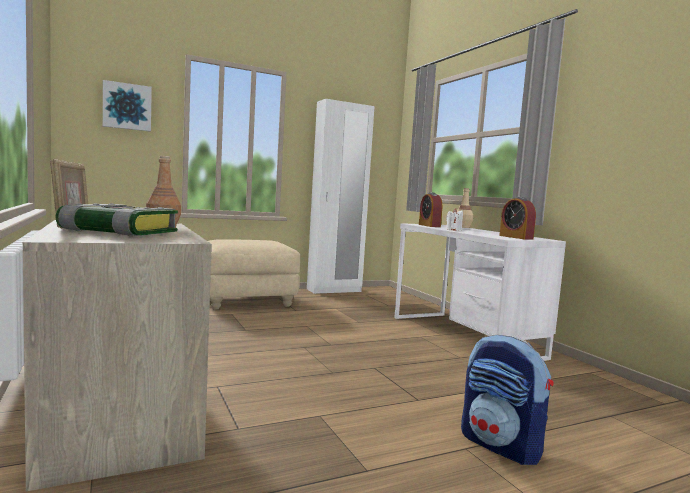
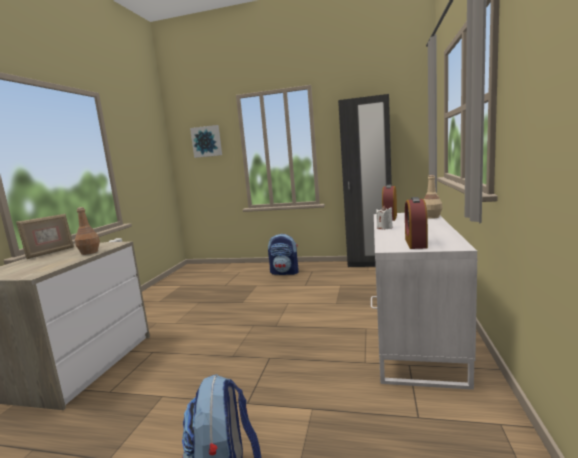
camera: 40 degrees right, 5 degrees up
book [56,203,178,237] -> none
beige ottoman [208,240,300,309] -> backpack [268,234,299,275]
white wardrobe [307,99,375,294] -> black wardrobe [338,94,392,267]

